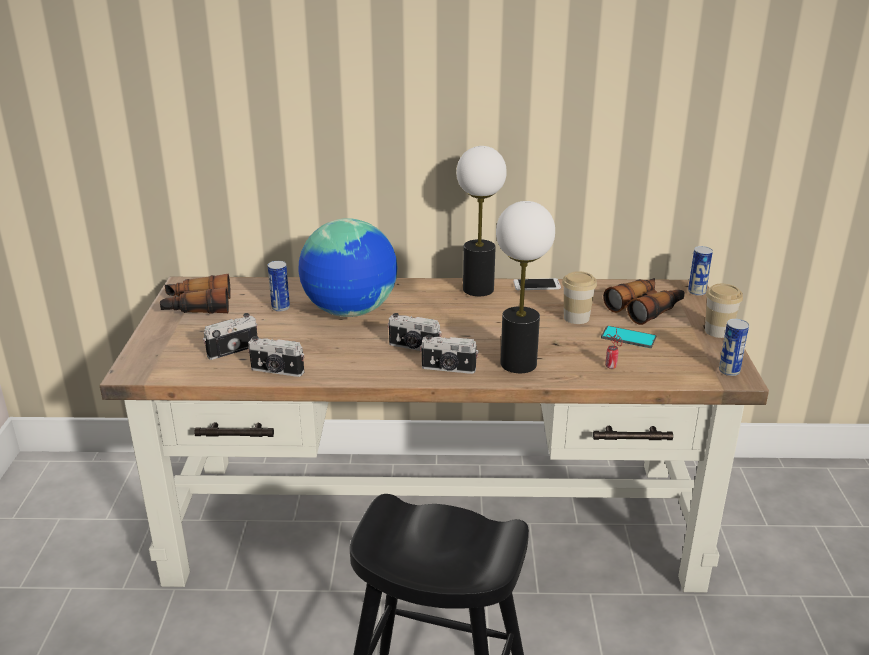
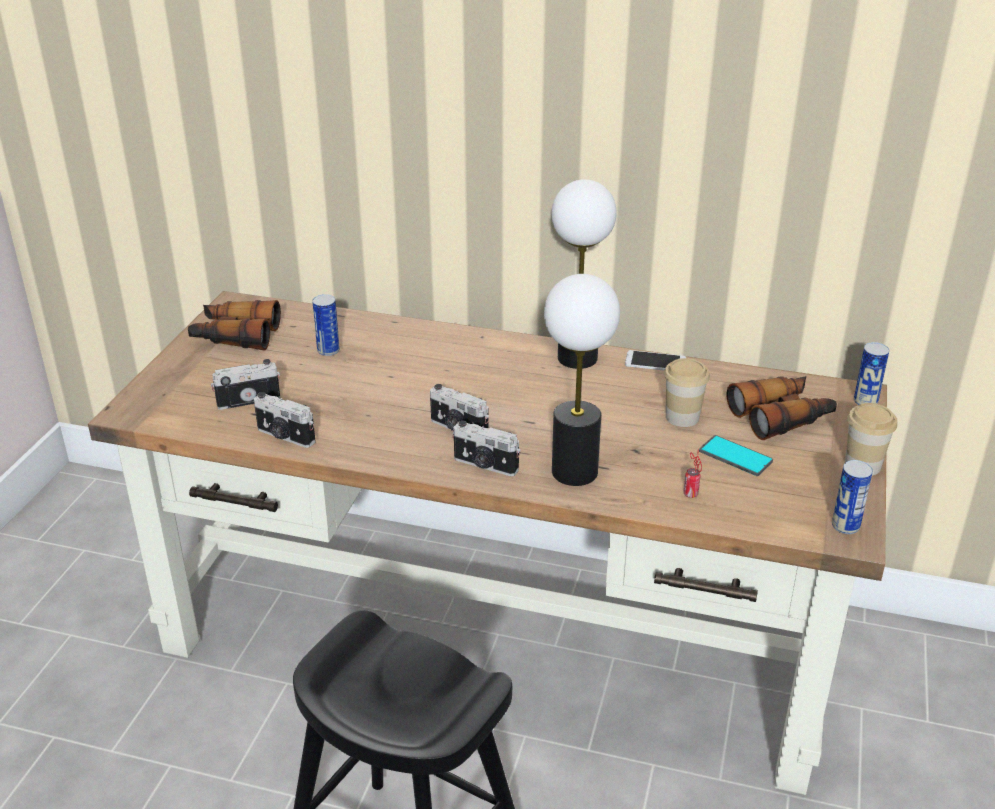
camera: 15 degrees right, 5 degrees up
globe [299,218,398,317] -> none

